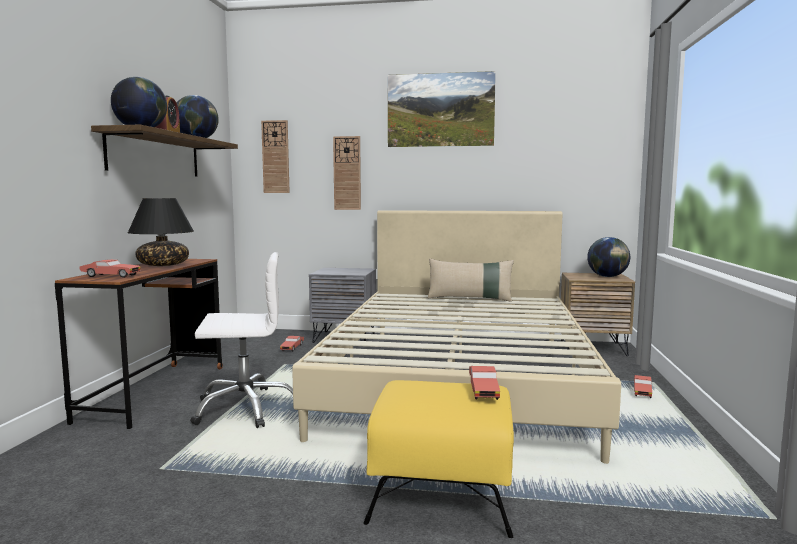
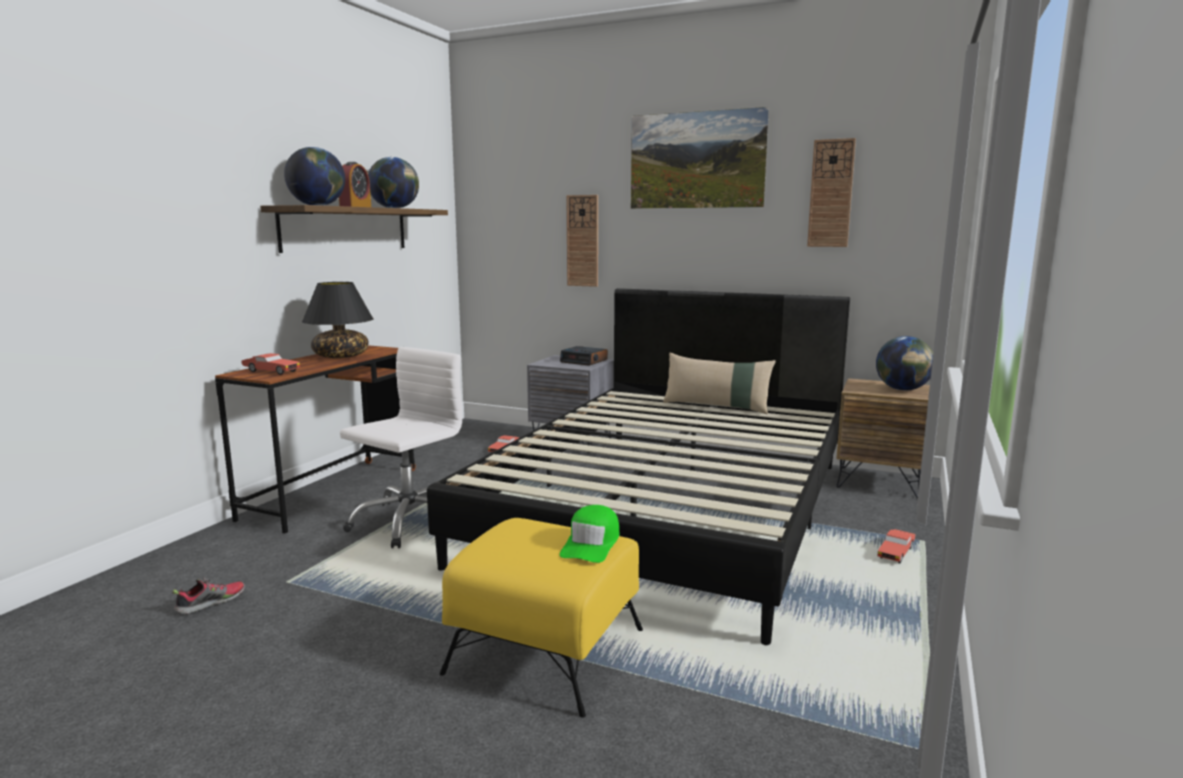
camera: 15 degrees right, 5 degrees up
white office chair [190,252,293,428] -> white office chair turned 60 degrees counterclockwise [340,347,462,548]
wall clock [261,120,290,193] -> wall clock moved to [807,138,856,247]
beige bed [292,210,621,464] -> black bed [427,288,850,645]
red toy car [469,366,500,400] -> green cap [560,505,619,563]
none -> shoe [172,578,245,615]
none -> alarm clock [560,346,608,366]

